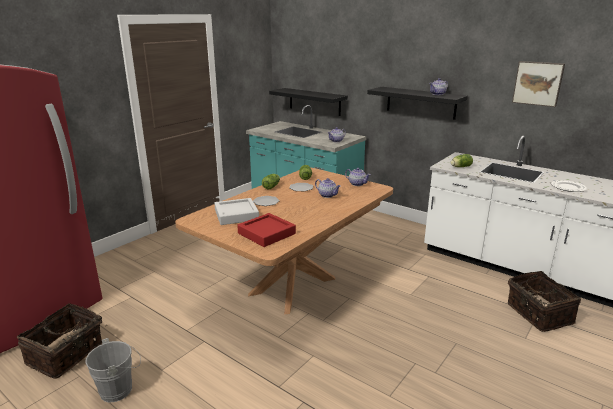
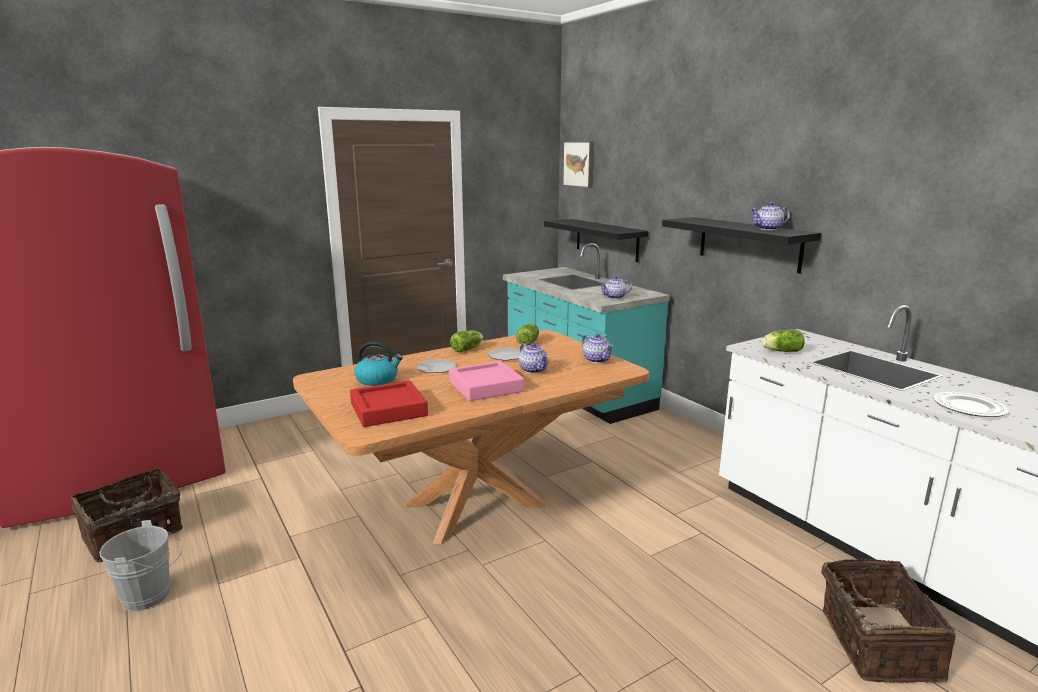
camera: 20 degrees right, 5 degrees down
grey tray [214,198,259,225] -> kettle [354,341,403,386]
picture [512,61,565,107] -> picture moved to [562,141,594,188]
none -> pink tray [449,361,524,401]

